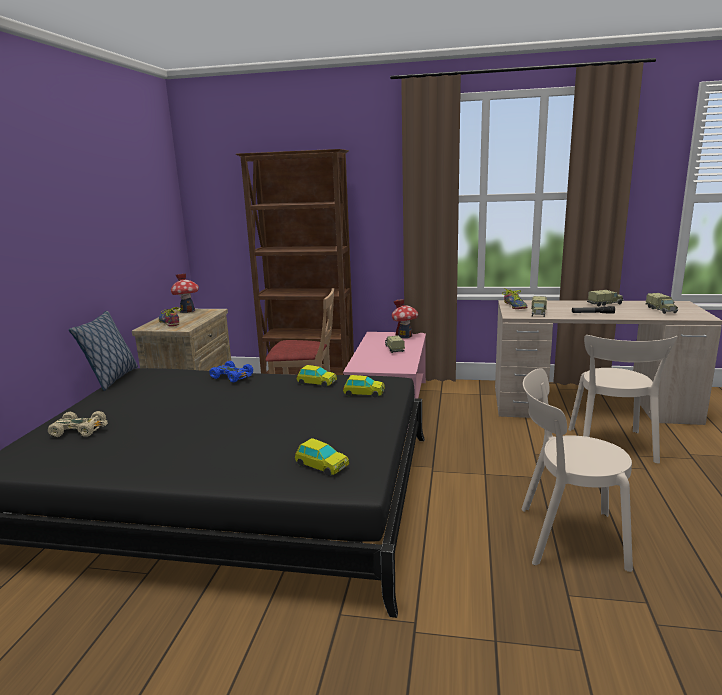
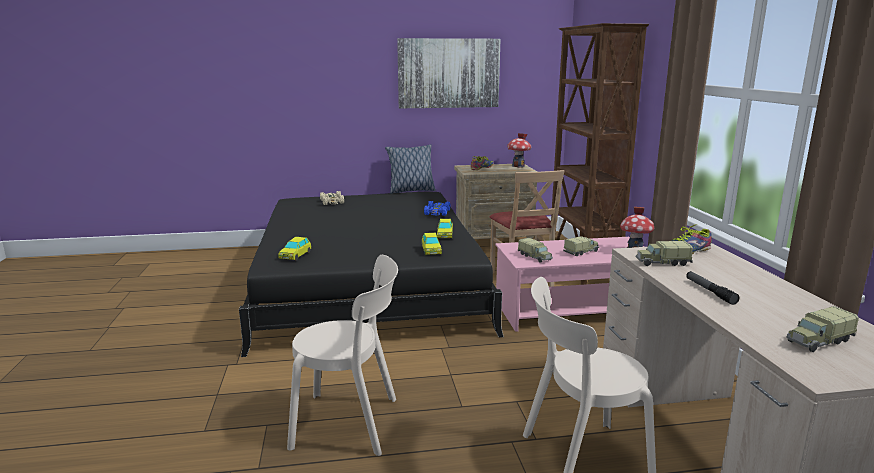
camera: 70 degrees right, 0 degrees up
beige chair [522,368,633,572] -> beige chair turned 105 degrees clockwise [287,255,398,456]
toy truck [587,290,624,306] -> toy truck moved to [518,238,553,263]
none -> picture [397,38,501,108]

